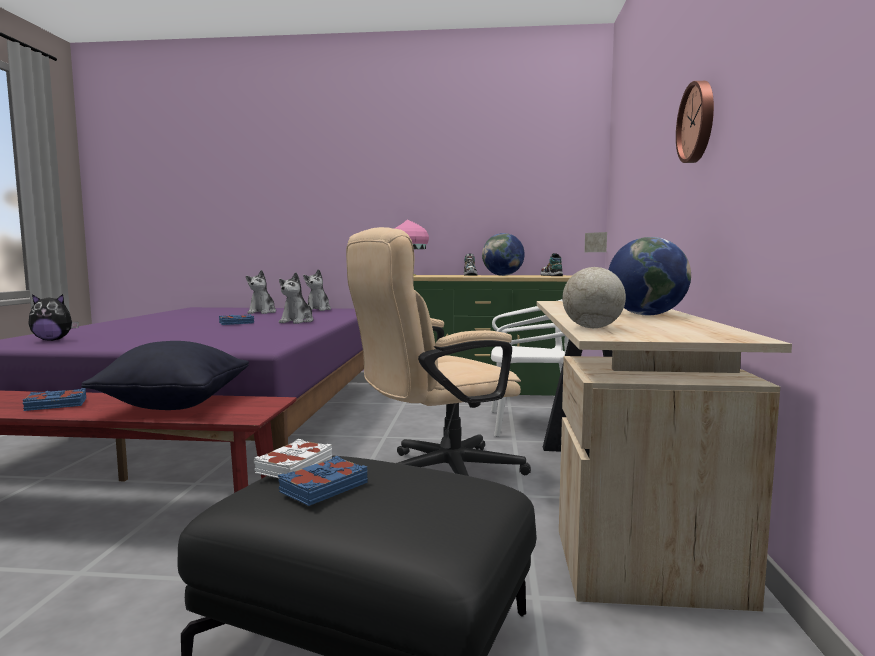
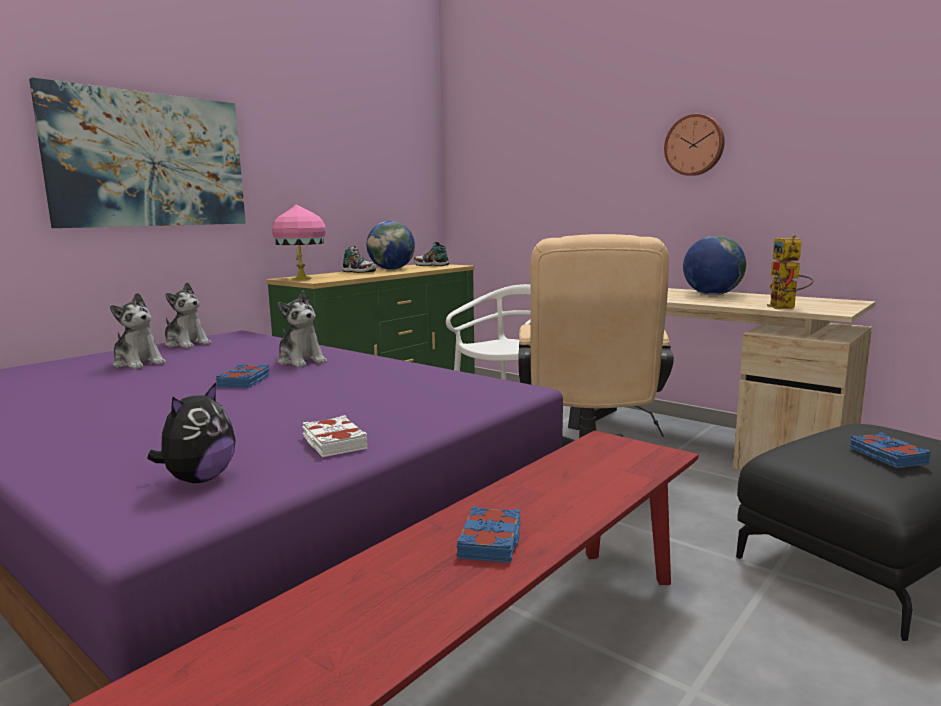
camera: 55 degrees left, 5 degrees up
black pillow [81,341,249,410] -> none
white book [254,439,332,478] -> white book moved to [302,415,368,457]
globe [562,232,626,328] -> toy robot [767,235,814,309]
none -> picture [29,78,246,228]

